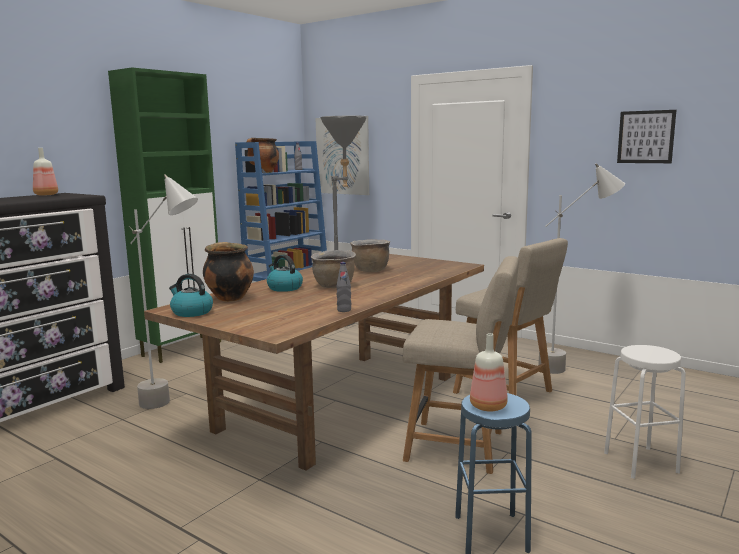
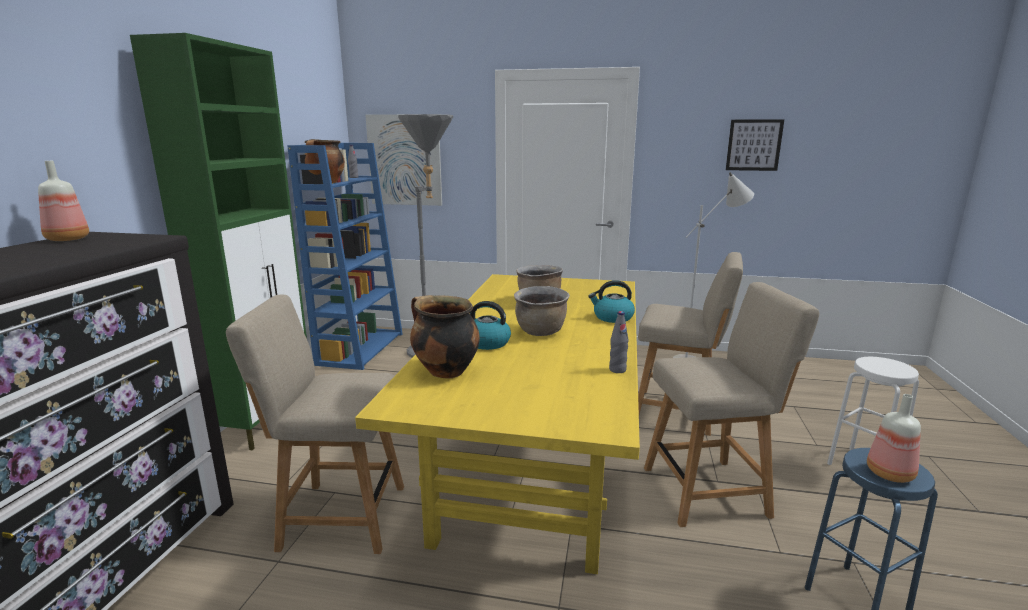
camera: 25 degrees left, 5 degrees up
grey floor lamp [129,174,198,409] -> beige chair [226,295,404,554]
brown dining table [144,254,484,471] -> yellow dining table [355,274,640,574]
kettle [169,274,213,317] -> kettle moved to [588,280,635,323]

